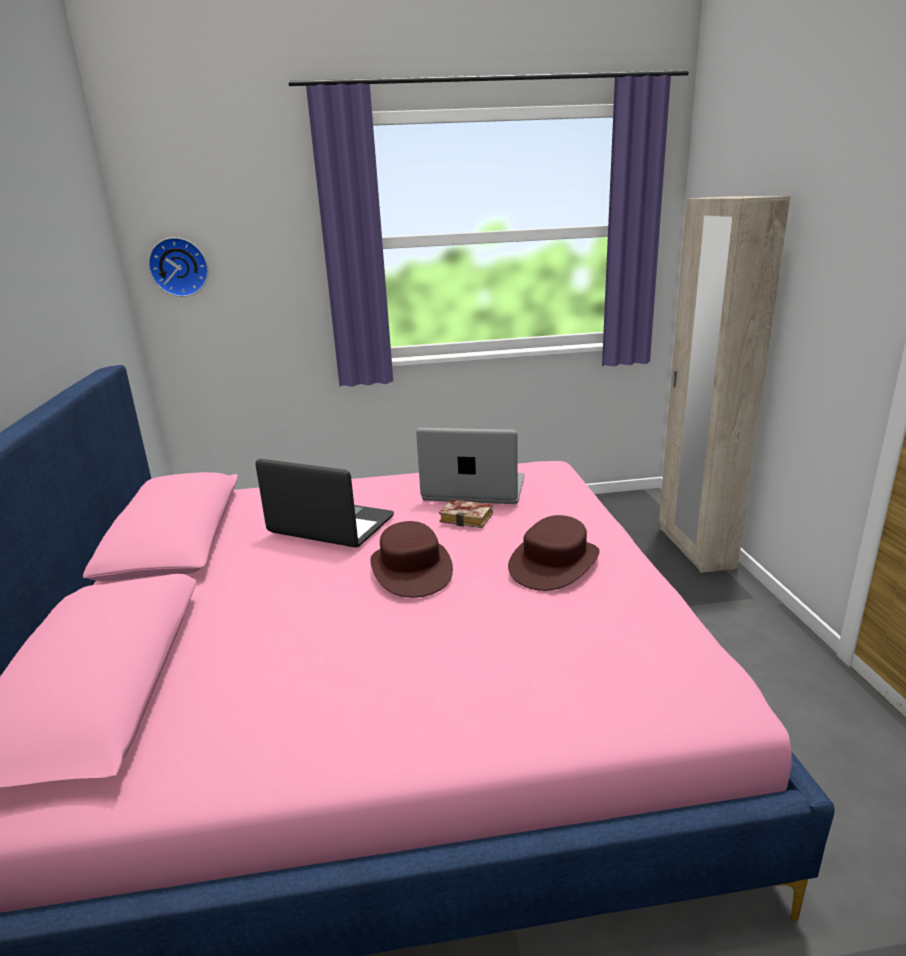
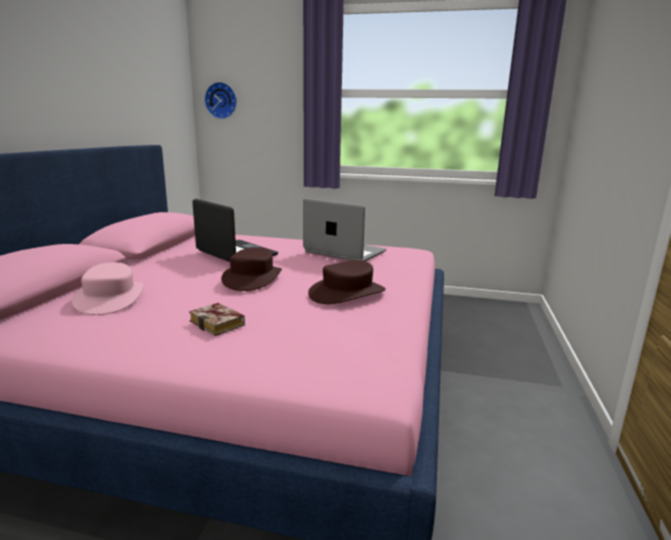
camera: 20 degrees right, 5 degrees down
book [439,499,493,528] -> book moved to [189,303,245,336]
beige wardrobe [659,196,790,573] -> none
none -> pink hat [72,262,143,315]

